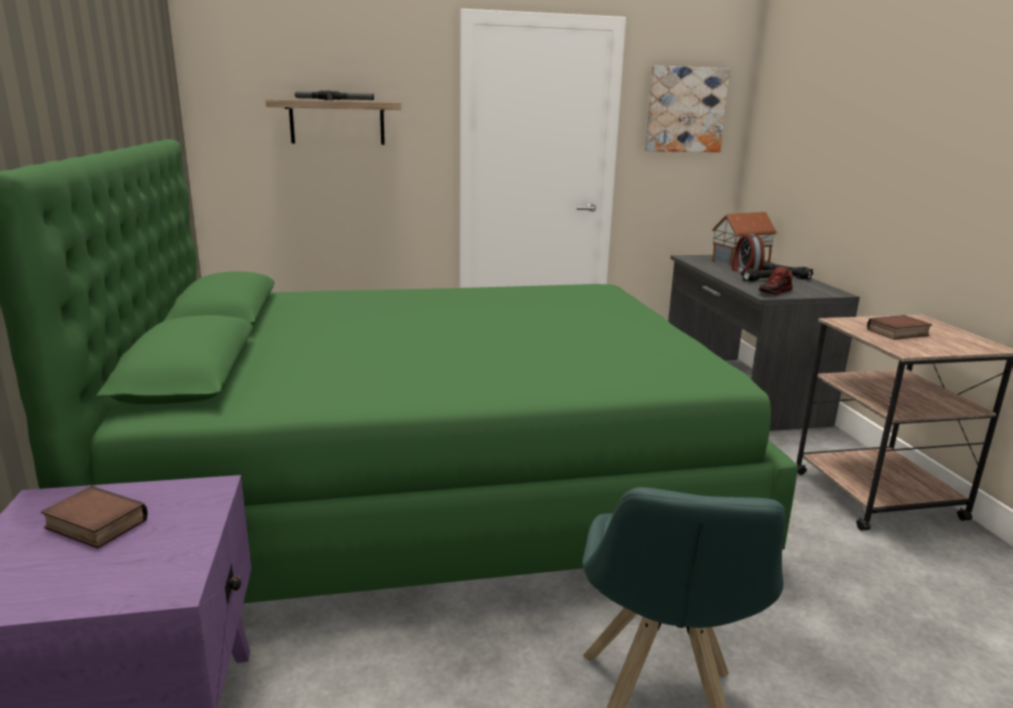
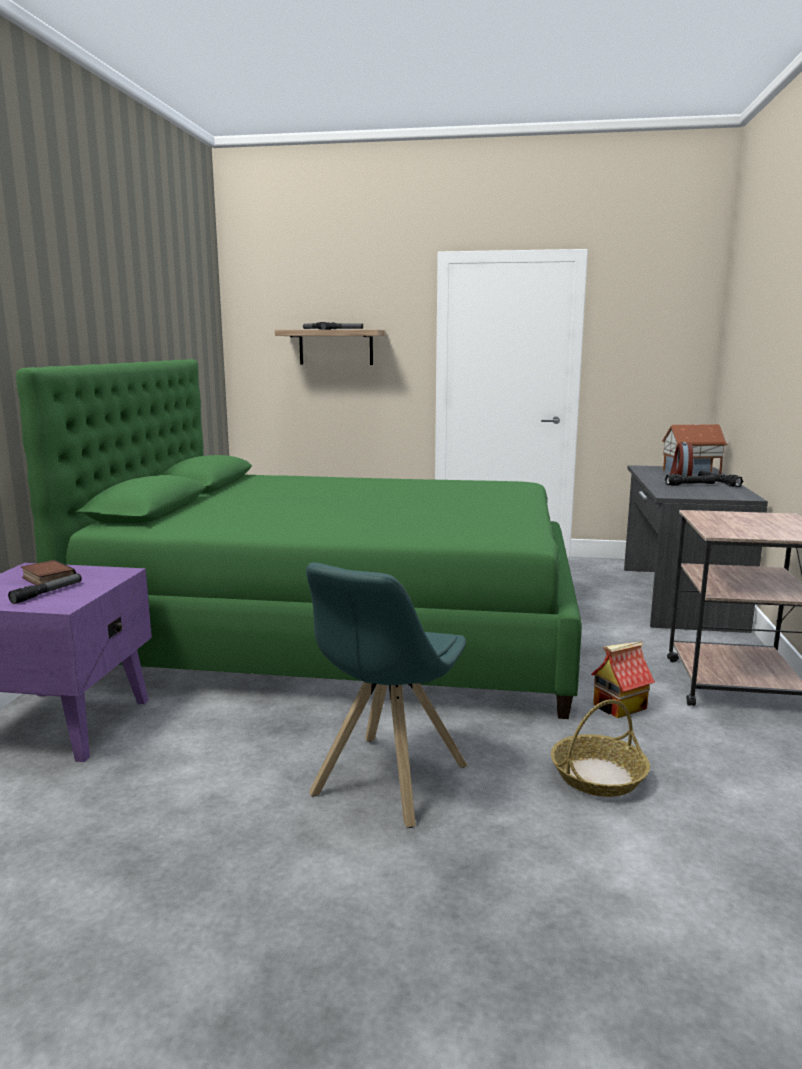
camera: 20 degrees right, 5 degrees down
picture [645,66,730,152] -> none
shoe [758,267,793,295] -> none
book [867,315,932,339] -> none
none -> flashlight [8,573,82,604]
none -> basket [551,699,650,797]
none -> toy house [591,641,655,718]

